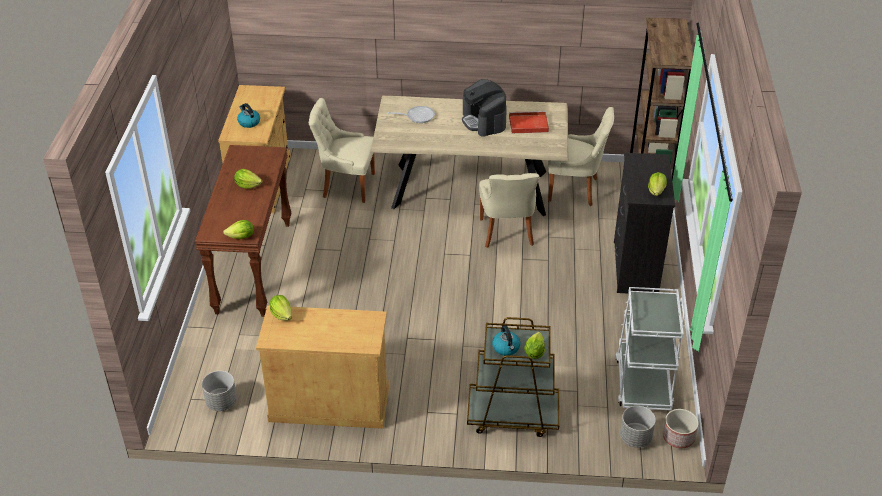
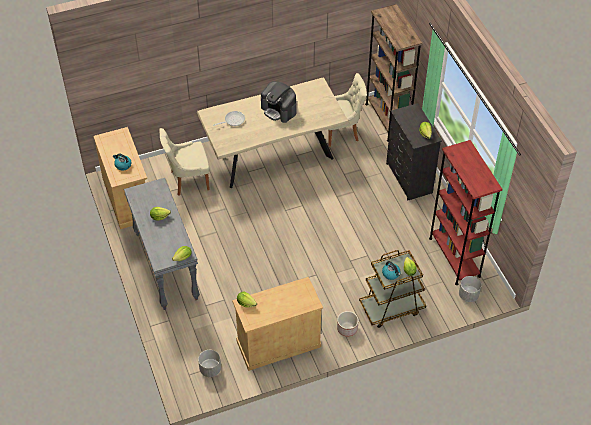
camera: 25 degrees left, 10 degrees up
brown console table [195,145,291,317] -> grey console table [124,178,200,310]
beige chair [479,173,540,248] -> none
red tray [509,111,549,133] -> none
white cart [616,287,685,410] -> red bookcase [429,140,502,285]
planter [663,409,699,449] -> planter moved to [337,311,359,337]

